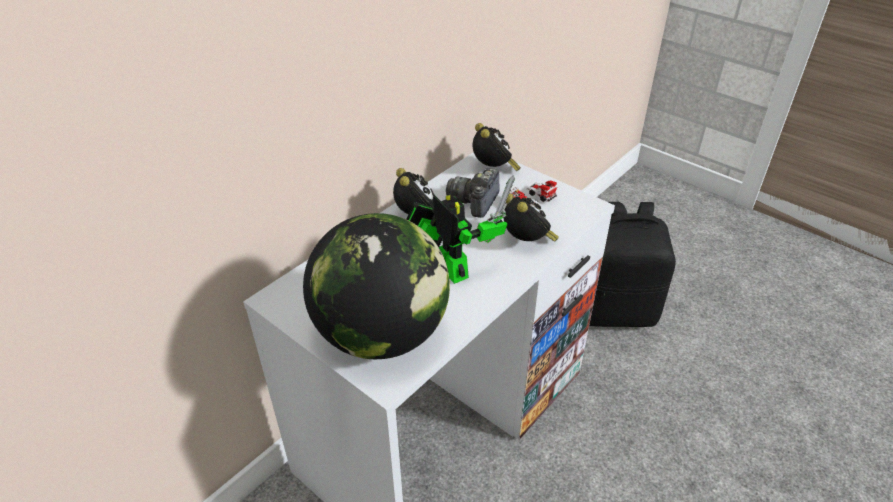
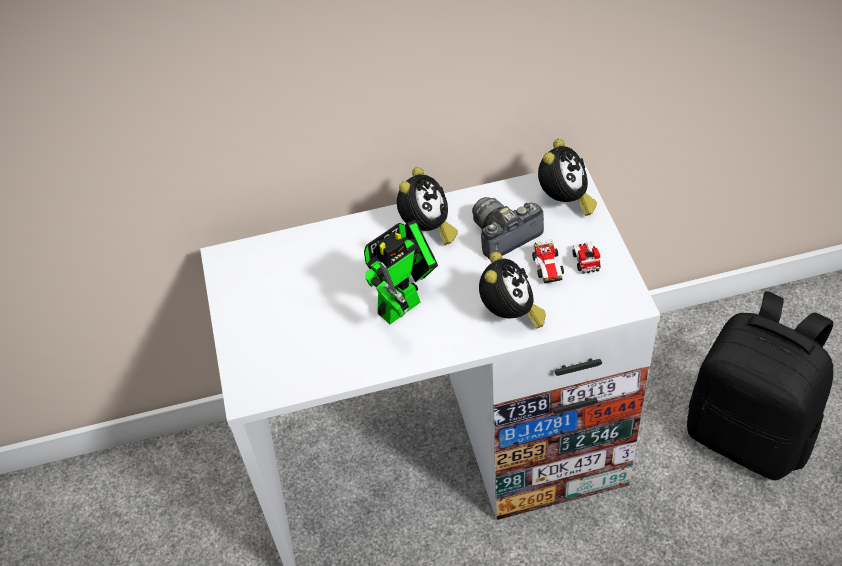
camera: 40 degrees right, 10 degrees up
globe [303,213,450,359] -> none
toy robot [406,175,515,284] -> toy robot turned 45 degrees clockwise [364,220,438,324]

